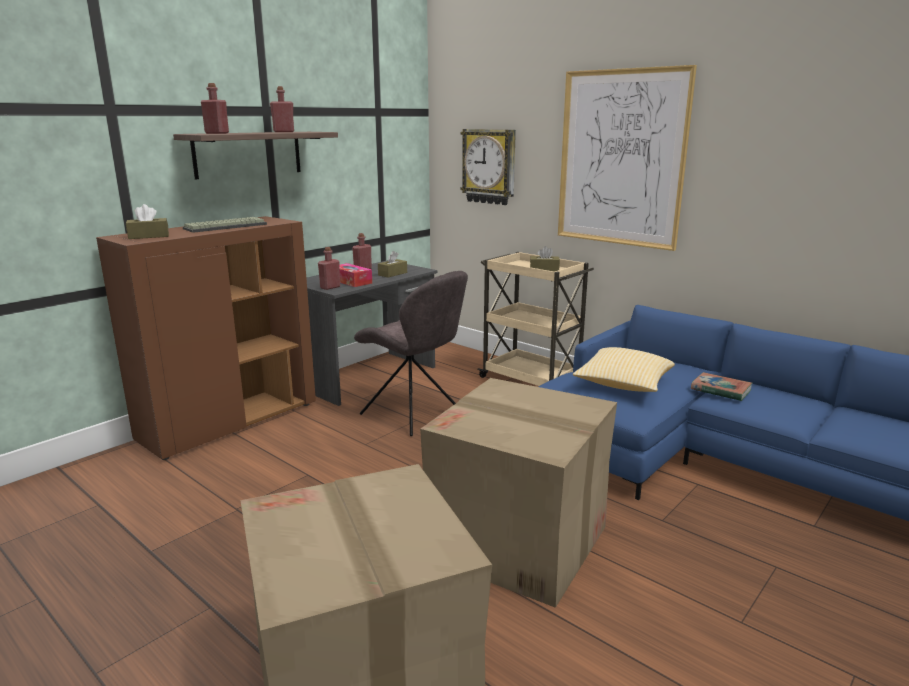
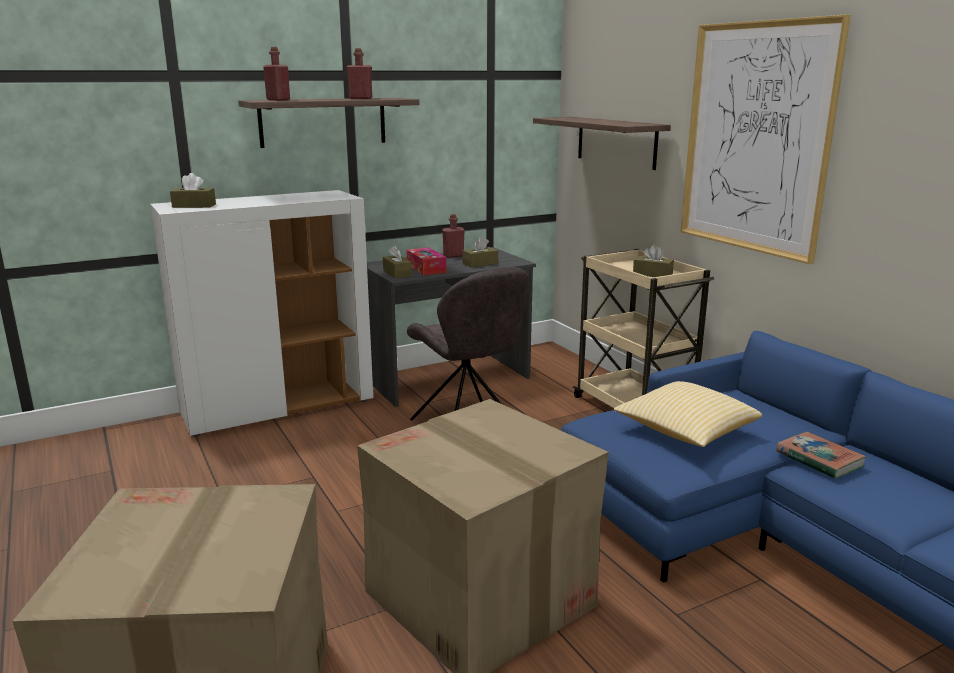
camera: 20 degrees right, 0 degrees up
brown cabinet [96,216,316,460] -> white cabinet [150,190,373,437]
keyboard [183,217,267,233] -> none
red bottle [318,247,340,290] -> brown tissue box [383,245,412,278]
wall clock [460,129,516,205] -> shelf [533,117,671,170]

